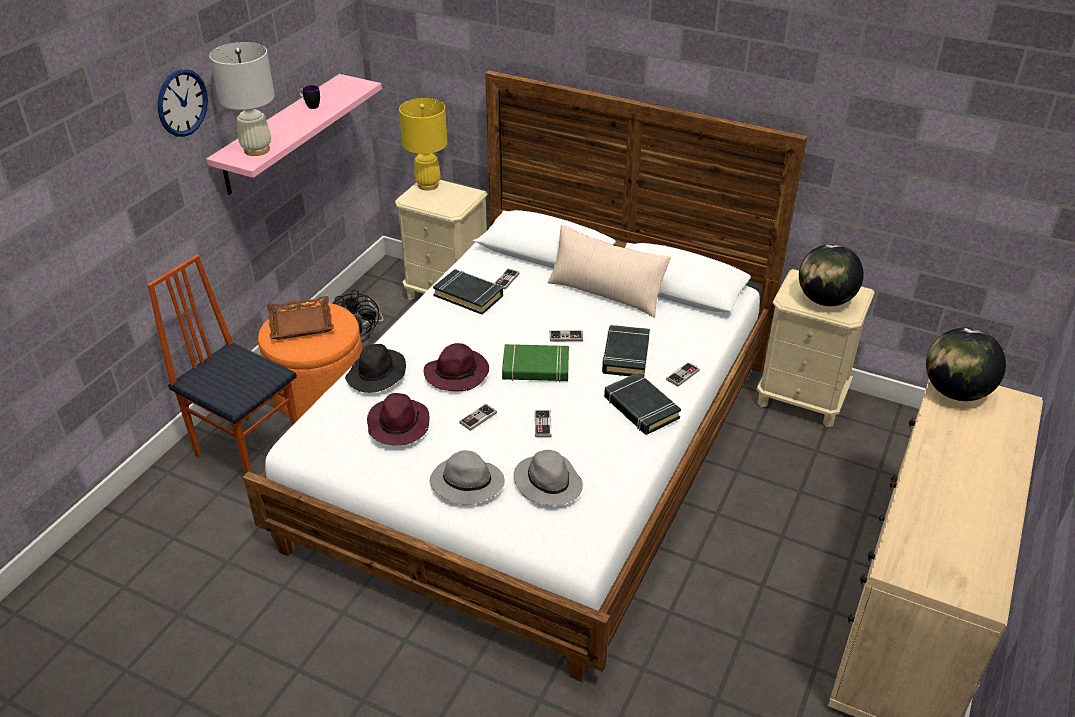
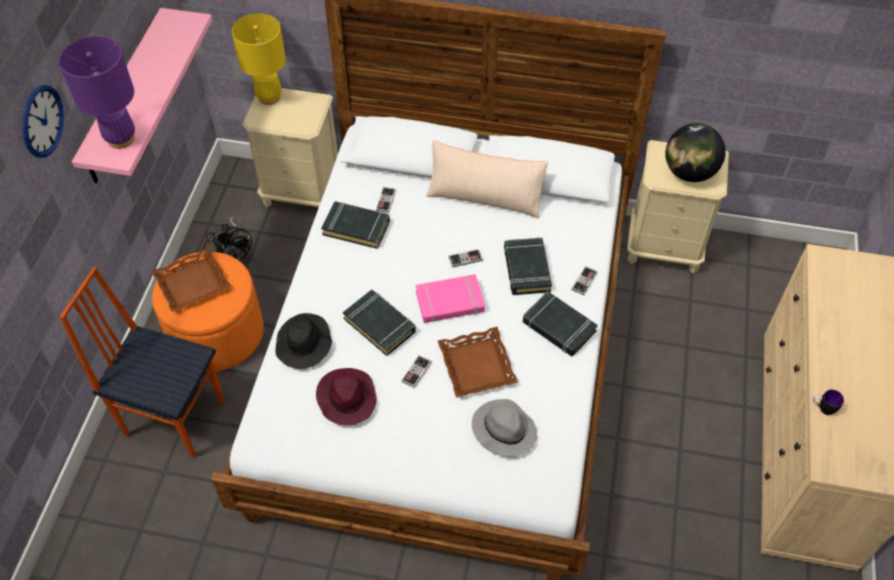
camera: 15 degrees left, 15 degrees up
white table lamp [209,42,275,156] -> purple table lamp [59,36,135,149]
mug [299,85,320,109] -> mug moved to [813,390,844,415]
purple hat [424,343,489,391] -> black book [343,290,416,356]
grey hat [430,450,505,506] -> none
green book [502,344,569,382] -> pink book [416,274,485,323]
game controller [535,410,551,437] -> brown tray [438,327,518,398]
globe [926,328,1006,401] -> none

